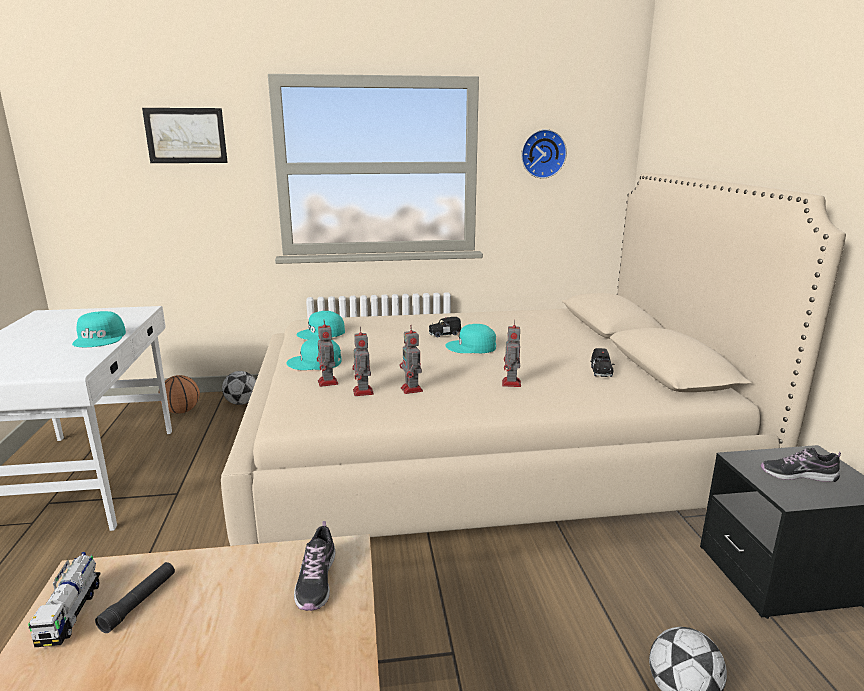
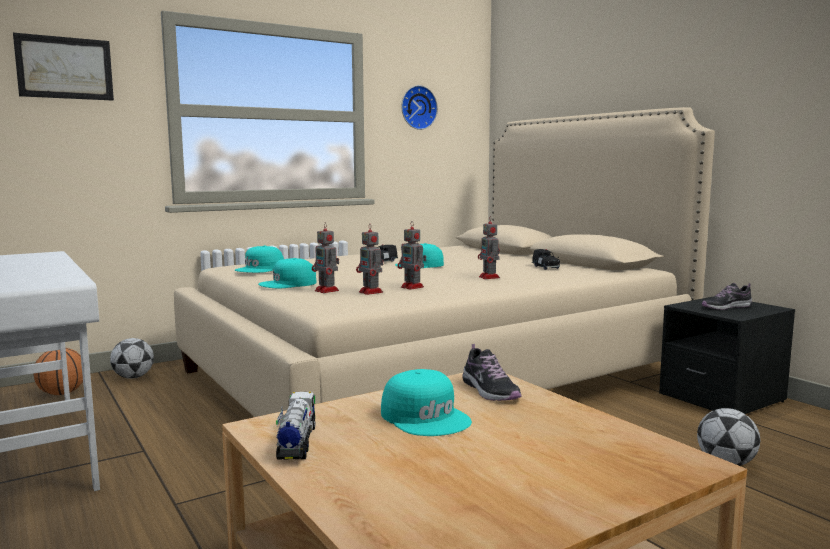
camera: 25 degrees left, 10 degrees down
toy truck [28,552,101,647] -> toy truck turned 150 degrees counterclockwise [276,392,316,460]
turquoise cap [72,311,126,347] -> turquoise cap moved to [381,369,472,436]
black flashlight [95,562,175,633] -> none

